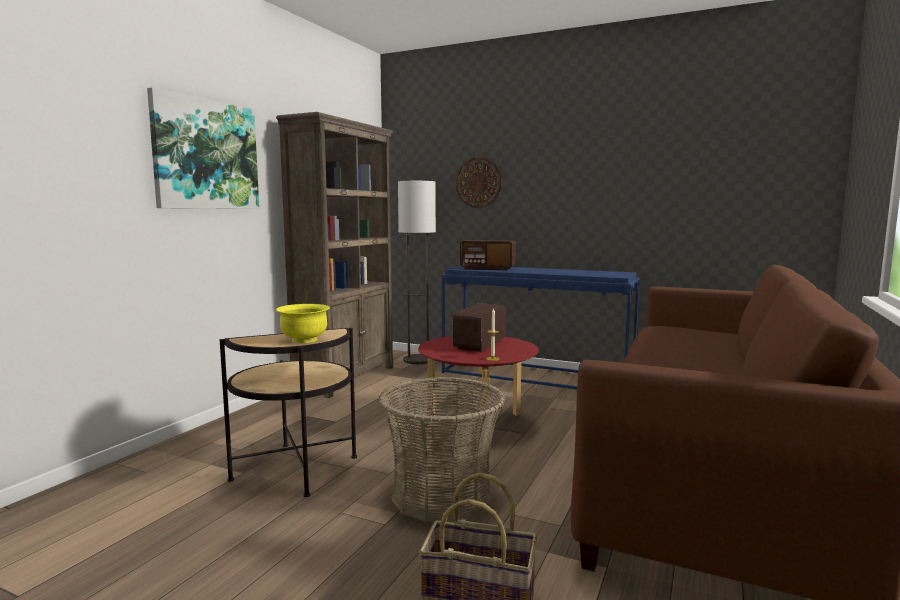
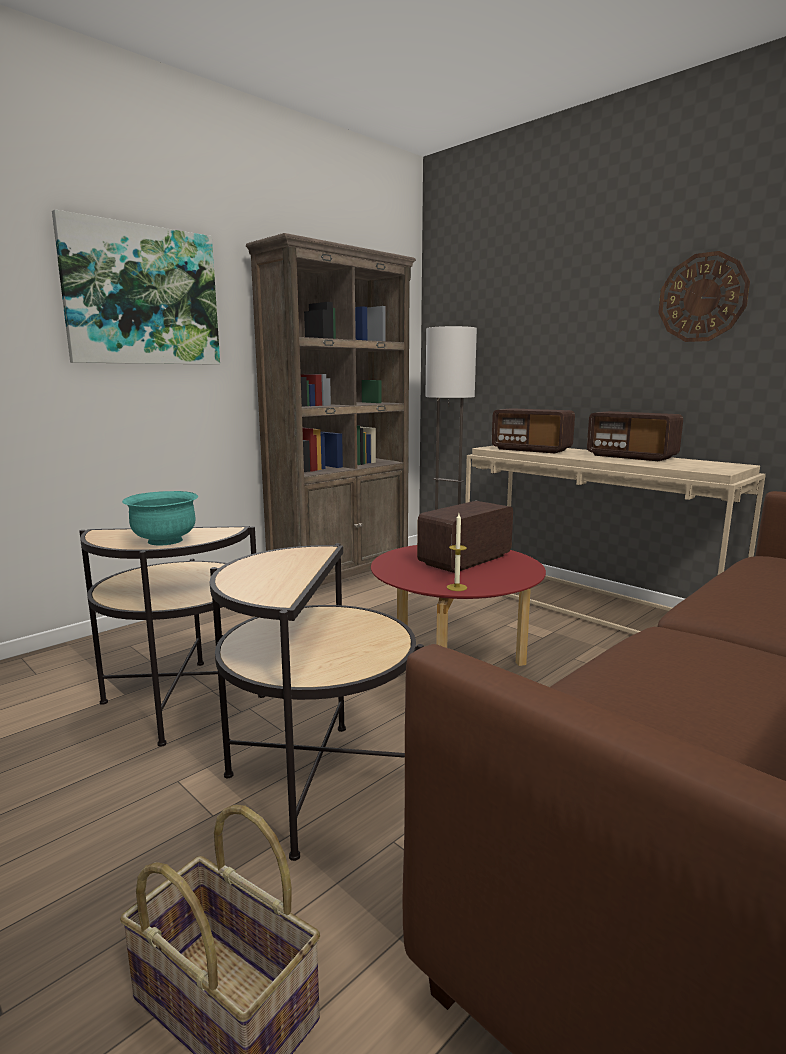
camera: 20 degrees right, 5 degrees up
yellow bowl [276,304,330,343] -> turquoise bowl [122,491,198,546]
basket [379,377,506,522] -> side table [210,543,424,861]
blue console table [442,266,639,389] -> beige console table [465,446,766,634]
wall clock [456,157,502,208] -> wall clock moved to [658,251,750,342]
none -> radio [587,411,683,461]

